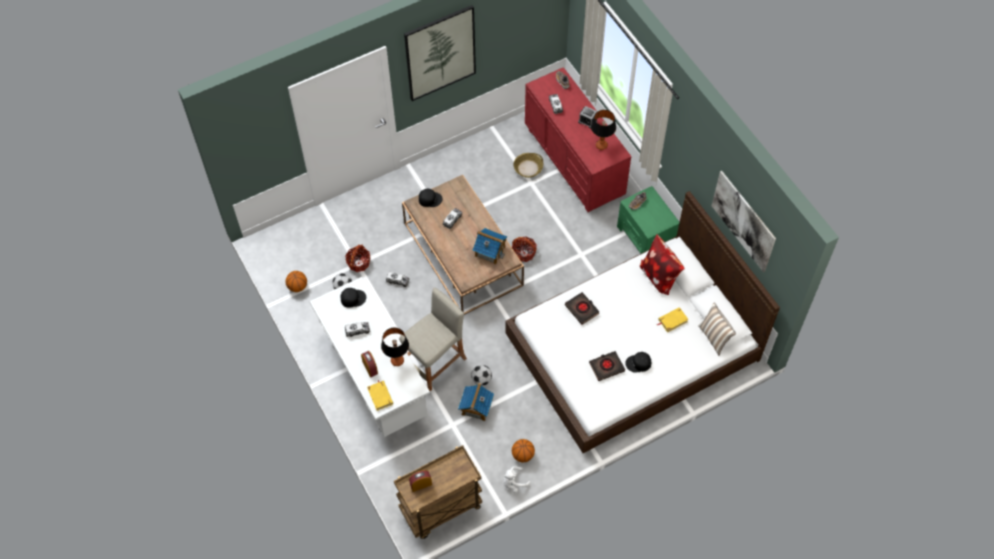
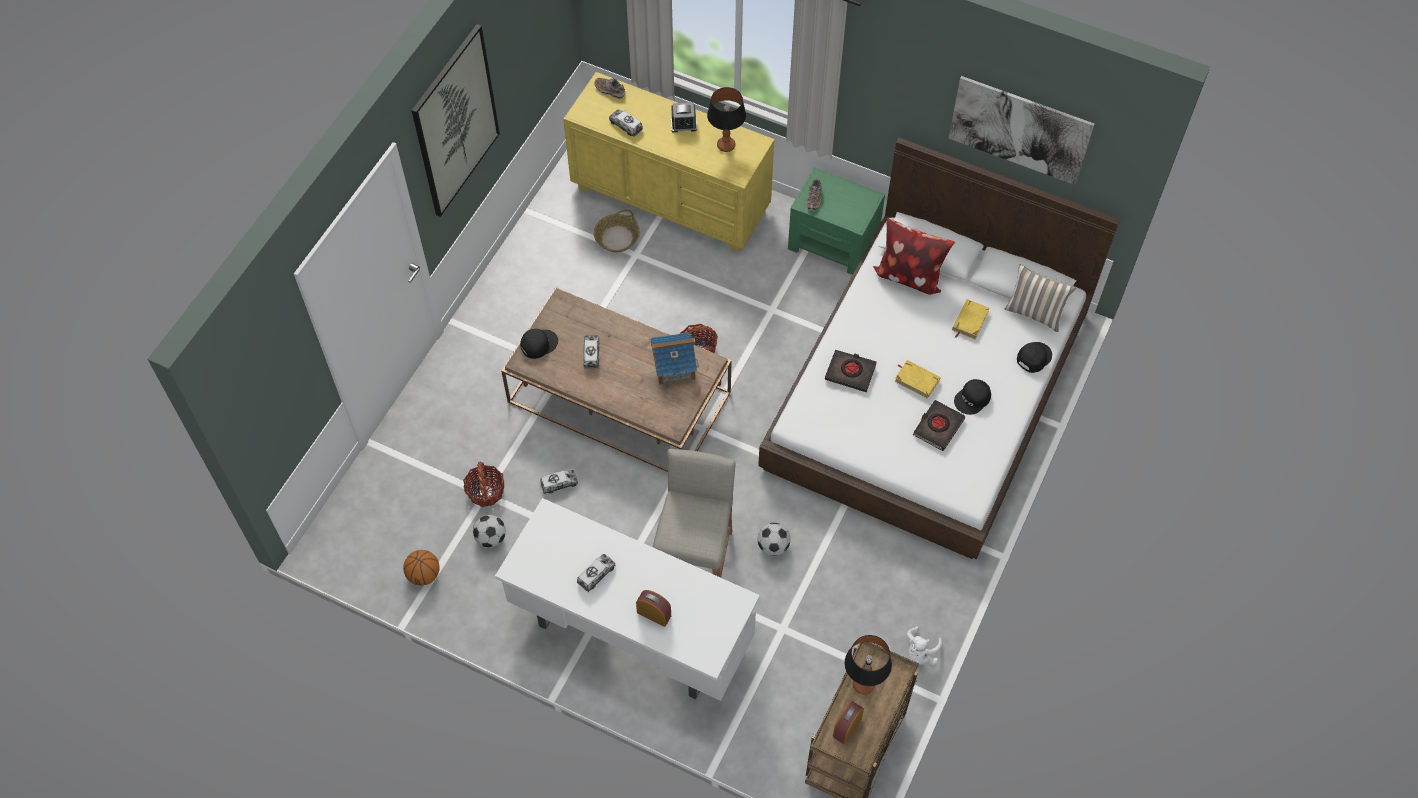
camera: 35 degrees left, 0 degrees up
black cap [340,288,366,308] -> black cap moved to [1017,342,1052,373]
yellow book [367,381,393,411] -> yellow book moved to [894,360,941,399]
table lamp [381,328,409,366] -> table lamp moved to [845,635,892,695]
toy house [458,383,494,421] -> none
basketball [512,439,535,462] -> none
red dresser [525,67,632,212] -> yellow dresser [563,72,775,252]

